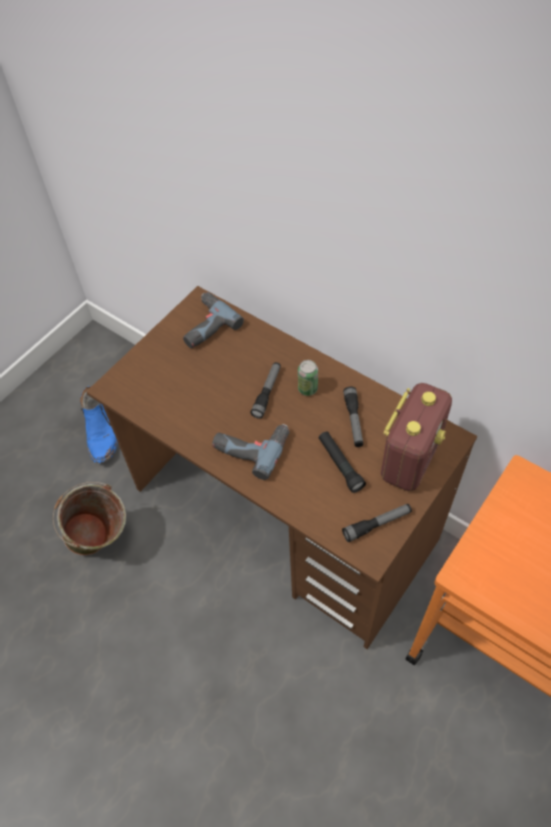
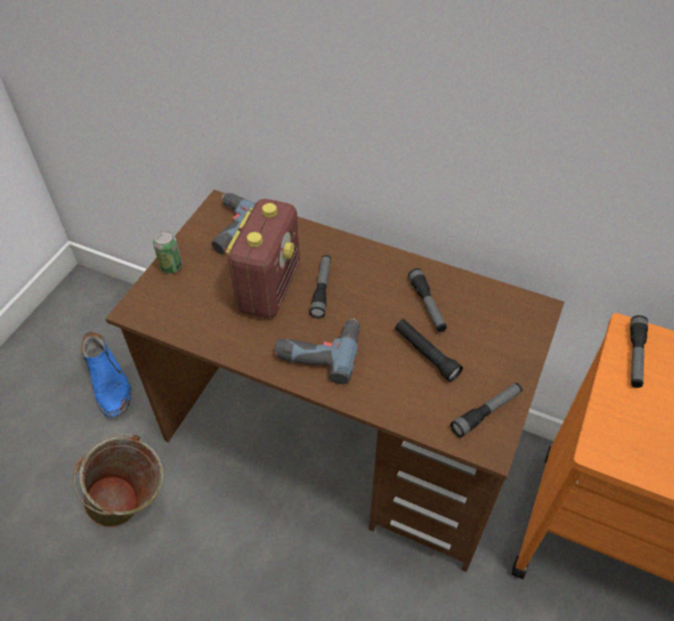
camera: 15 degrees left, 5 degrees down
can [298,360,318,396] -> can moved to [153,231,182,274]
radio [381,383,452,491] -> radio moved to [226,199,300,318]
none -> flashlight [630,315,648,388]

